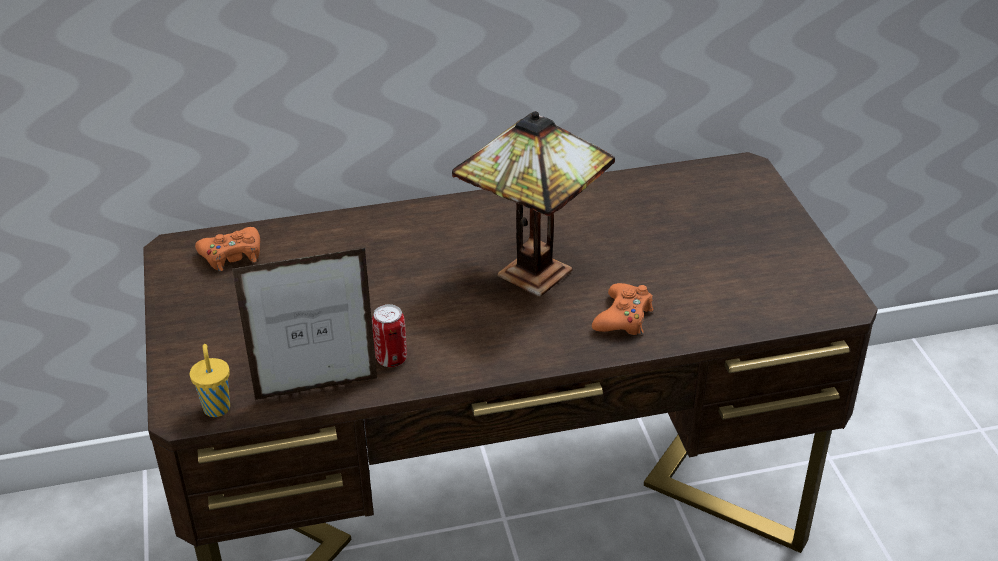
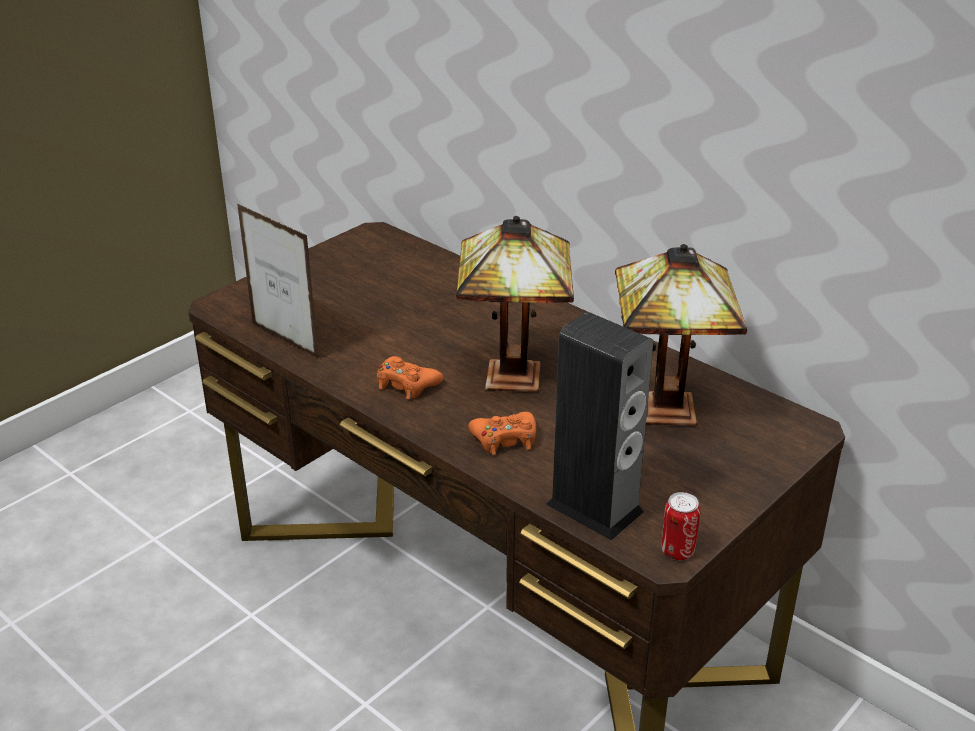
camera: 55 degrees right, 5 degrees down
yellow cup [190,344,230,417] -> none
orange game controller [195,227,260,271] -> orange game controller moved to [377,356,443,399]
can [372,304,407,367] -> can moved to [662,492,700,560]
none -> speaker [546,312,653,540]
none -> table lamp [615,244,747,426]

